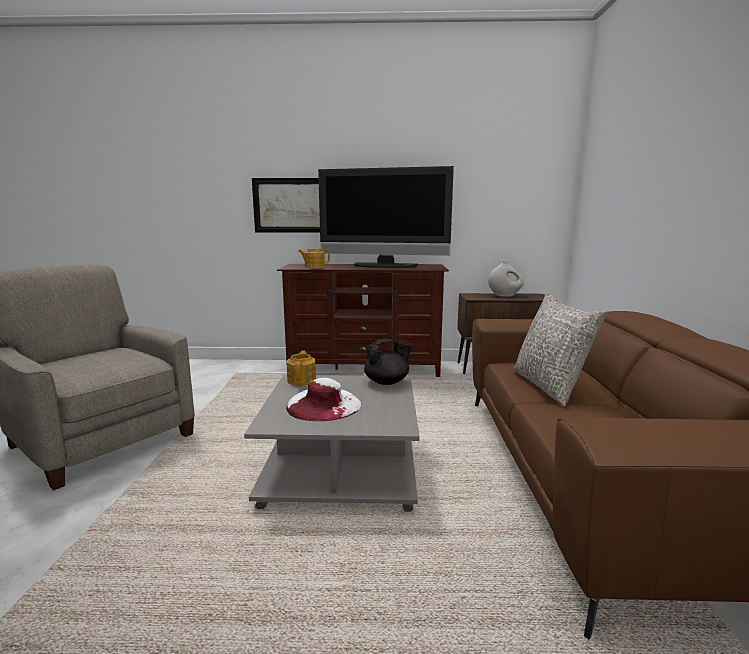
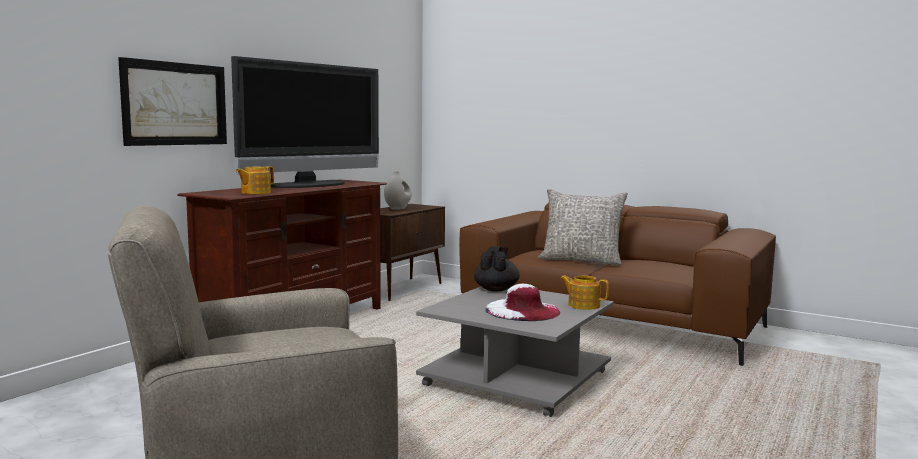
camera: 60 degrees left, 5 degrees down
teapot [287,351,316,386] -> teapot moved to [560,275,609,310]

